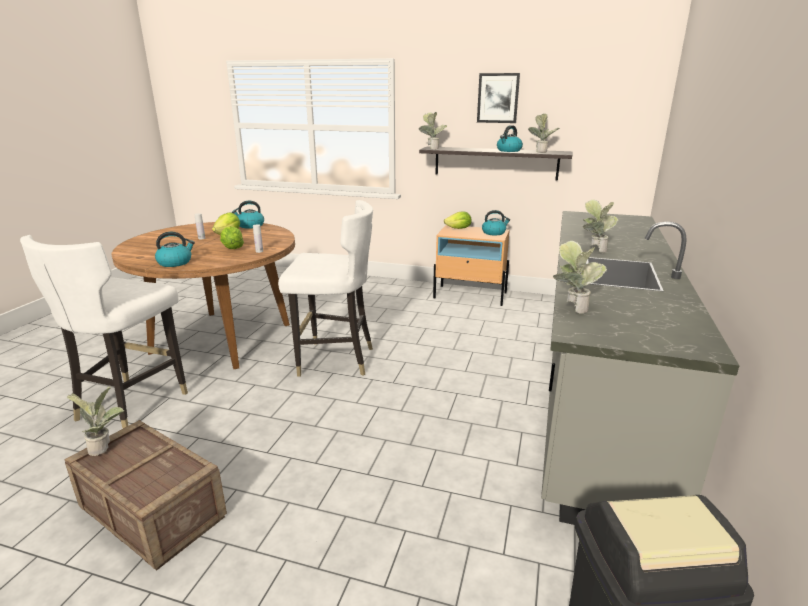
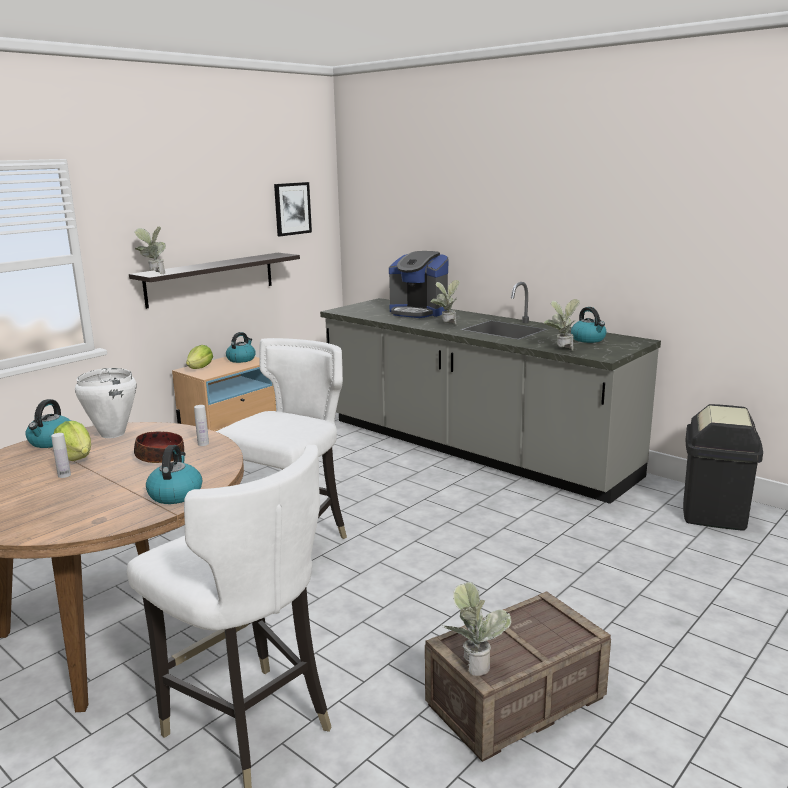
camera: 65 degrees left, 5 degrees down
lettuce [220,226,244,249] -> bowl [134,431,184,463]
picture [477,73,520,123] -> picture moved to [274,182,312,236]
kettle [497,125,523,152] -> kettle moved to [571,307,606,343]
potted plant [528,114,560,153] -> none
none -> white cooking pot [75,368,136,438]
none -> coffee machine [389,251,448,318]

